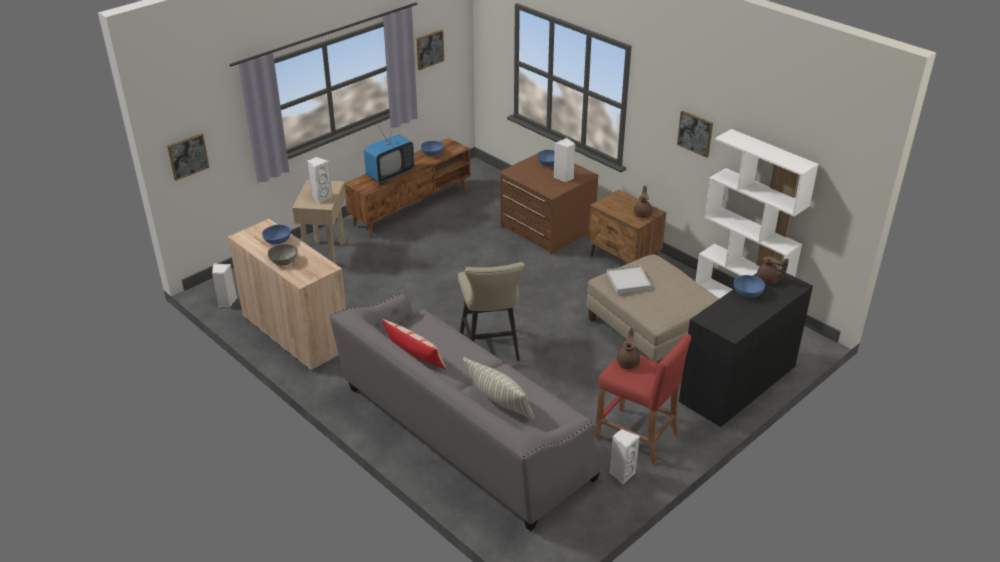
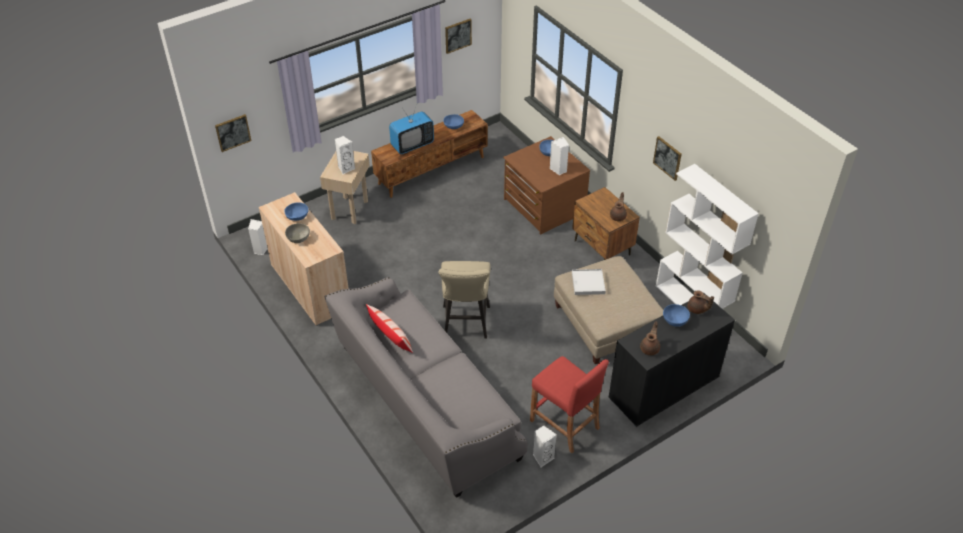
camera: 10 degrees right, 10 degrees up
pillow [463,357,535,421] -> none
brown teapot [617,328,640,369] -> brown teapot moved to [640,322,660,355]

